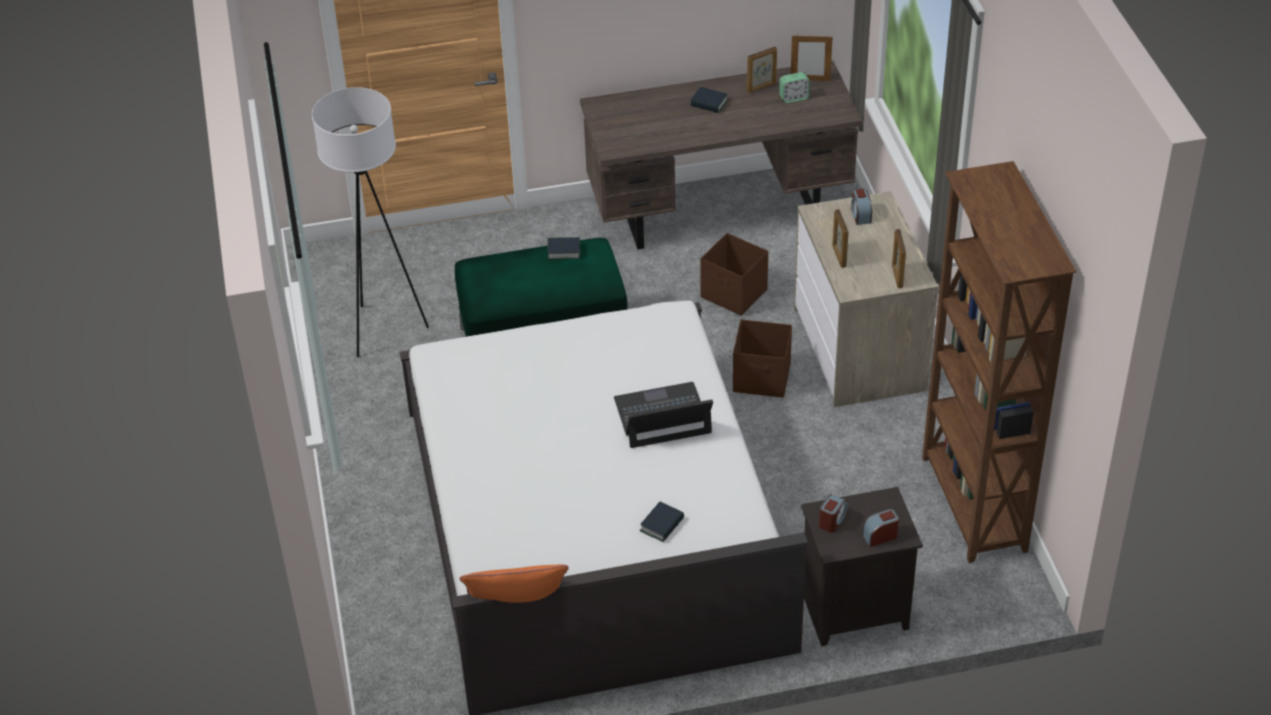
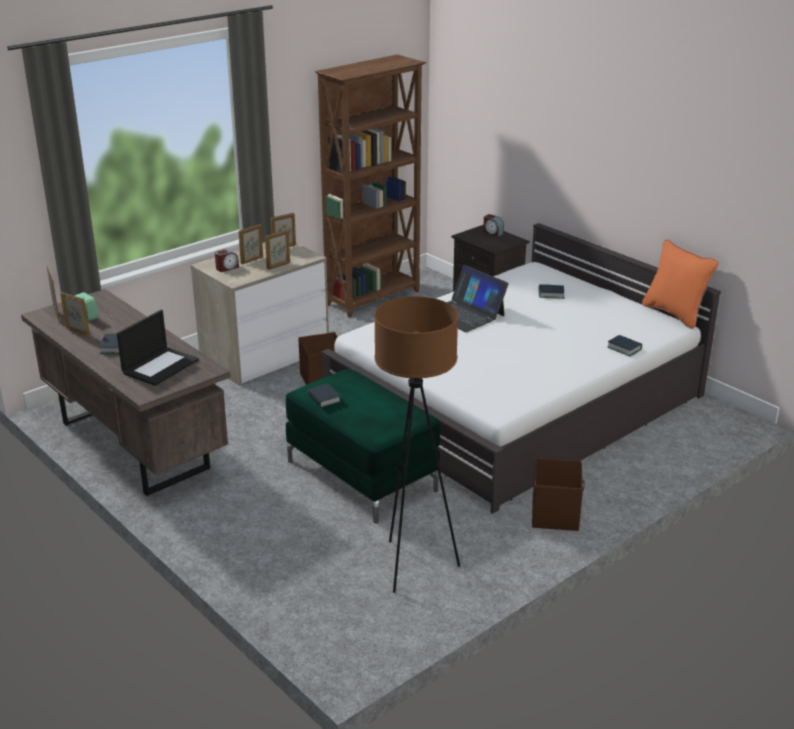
camera: 120 degrees left, 15 degrees down
white floor lamp [312,87,429,357] -> brown floor lamp [374,296,460,593]
brown storage box [700,233,768,316] -> brown storage box moved to [532,458,585,531]
alarm clock [819,494,848,533] -> none
none -> laptop [117,310,199,386]
none -> picture frame [239,224,263,264]
none -> book [607,335,642,356]

